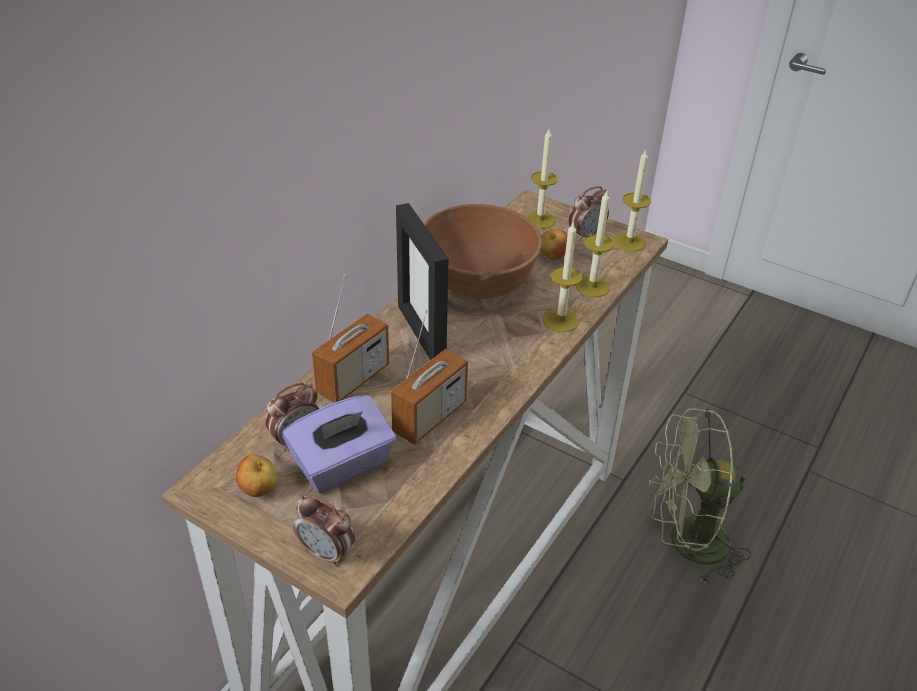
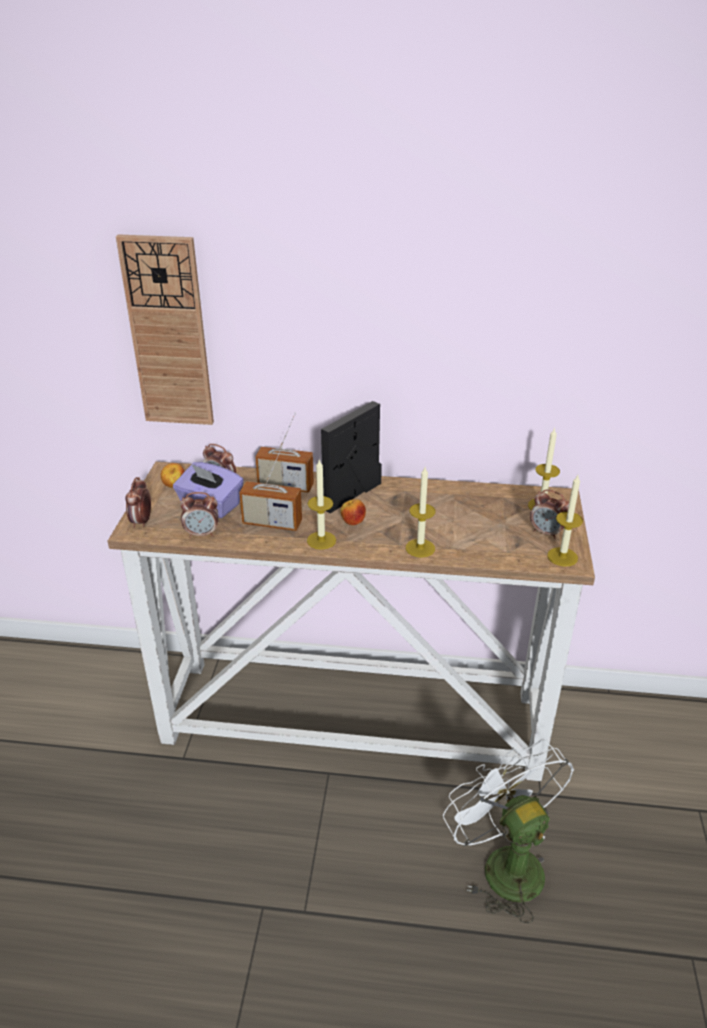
camera: 65 degrees right, 5 degrees down
brown bowl [424,204,542,299] -> none
apple [540,229,567,260] -> apple moved to [340,499,366,525]
candle [576,191,614,297] -> candle moved to [307,459,336,550]
green fan [649,408,751,584] -> white fan [443,739,574,923]
none -> wall clock [116,234,214,425]
none -> alarm clock [180,492,219,538]

